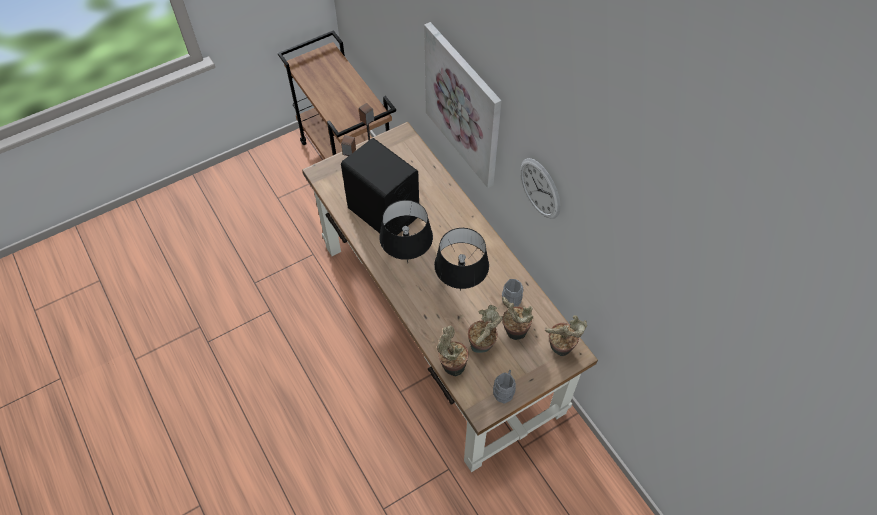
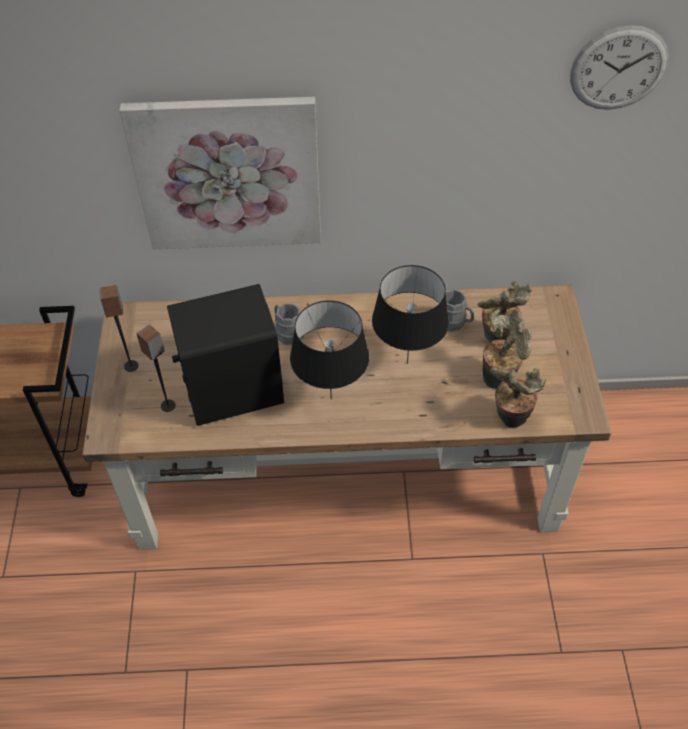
camera: 60 degrees left, 5 degrees down
grey mug [493,370,516,403] -> grey mug moved to [274,303,303,345]
wall clock [520,158,561,219] -> wall clock moved to [570,25,669,110]
potted plant [545,315,587,356] -> none

